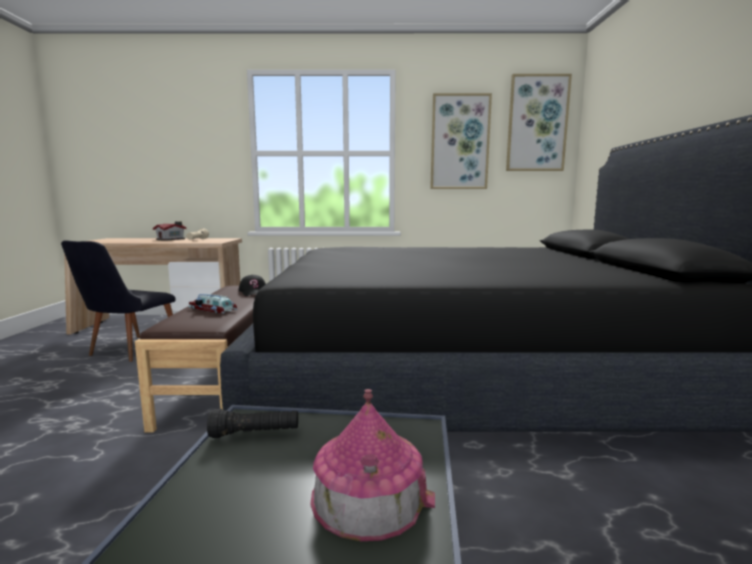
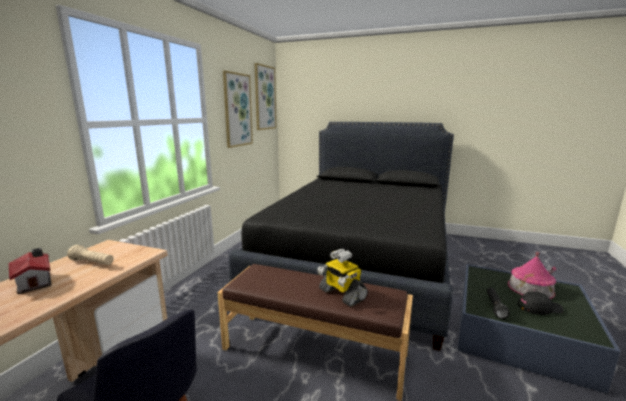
camera: 70 degrees left, 5 degrees up
toy car [189,294,237,314] -> toy robot [317,249,368,307]
black cap [239,275,266,296] -> black cap moved to [517,291,563,315]

